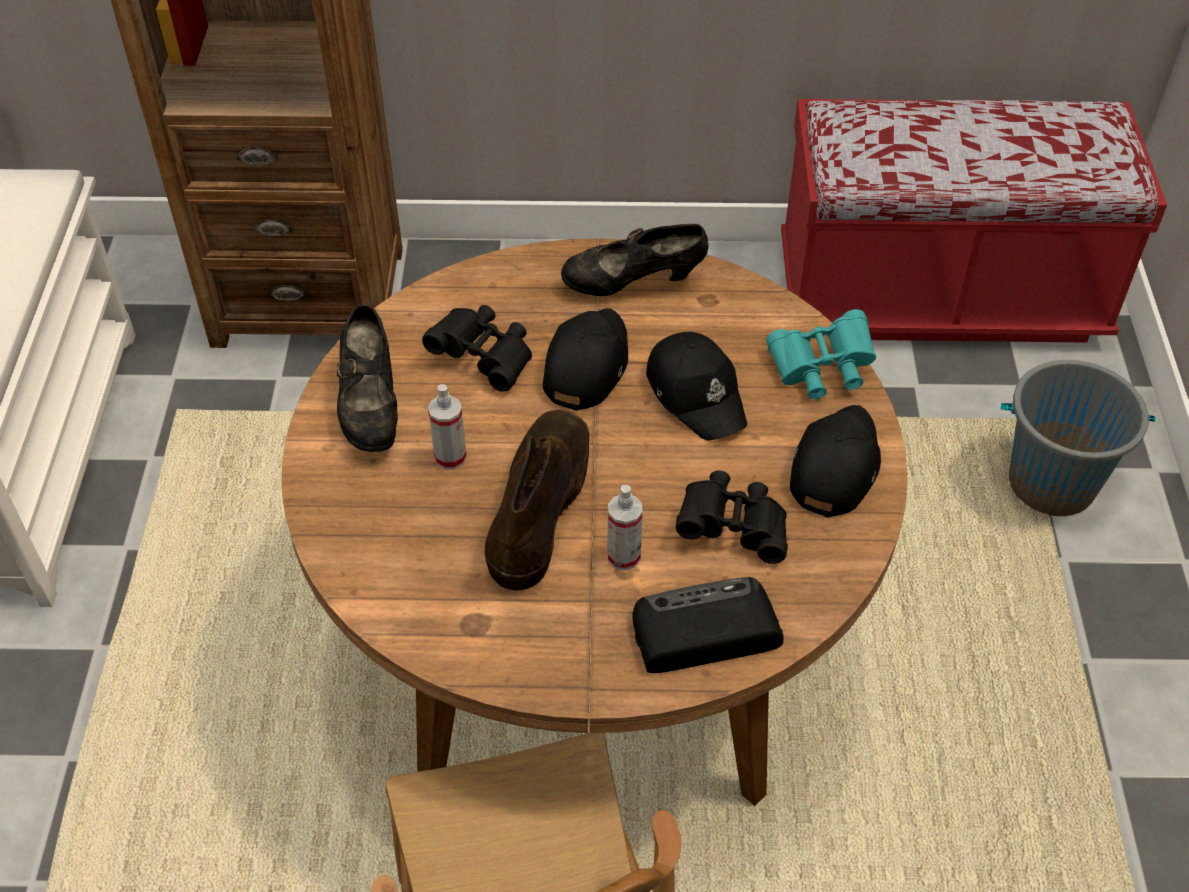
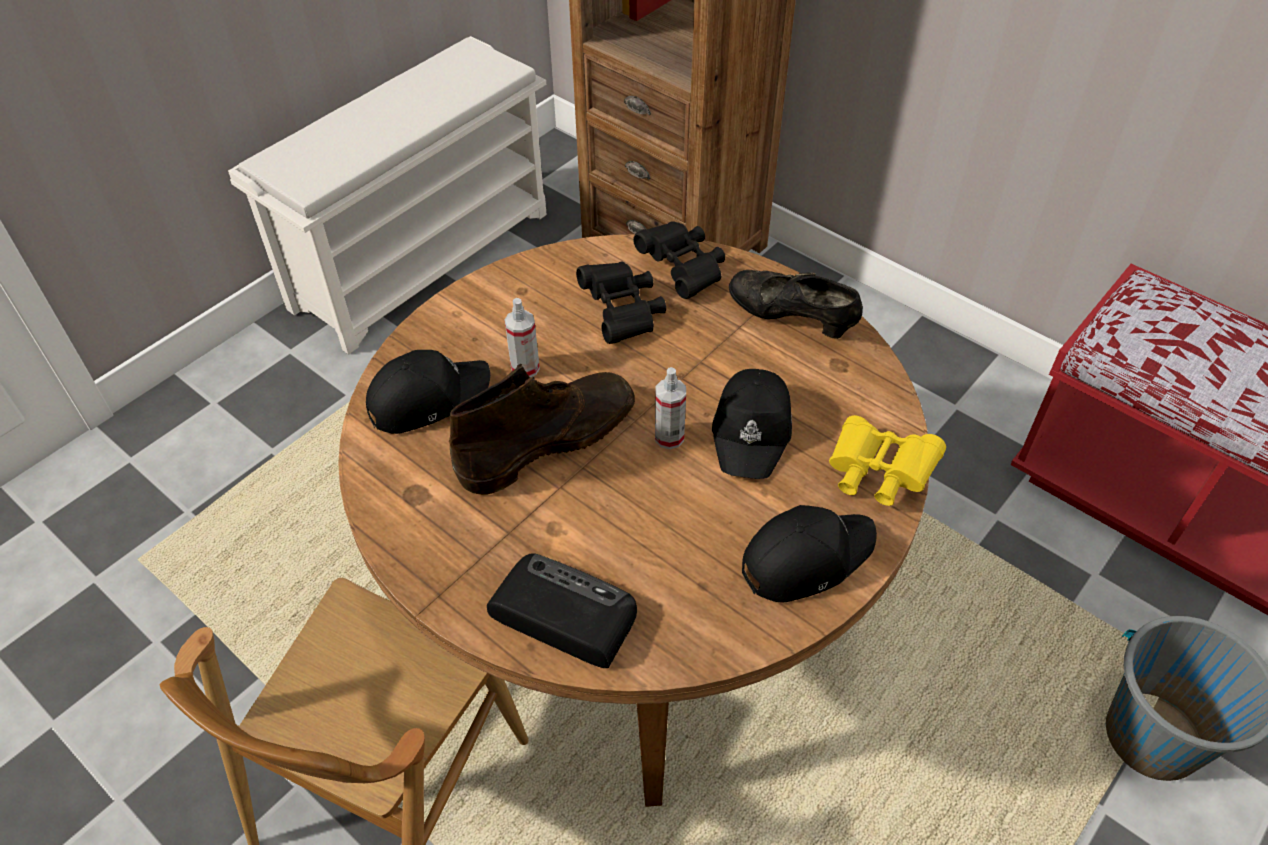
camera: 40 degrees right, 0 degrees up
black shoe [337,305,398,452] -> none
black cap [543,308,628,411] -> black cap moved to [366,350,490,434]
spray bottle [607,485,643,570] -> spray bottle moved to [655,367,686,449]
black binoculars [676,470,788,564] -> black binoculars moved to [633,221,725,299]
turquoise binoculars [766,309,876,399] -> yellow binoculars [829,415,946,506]

